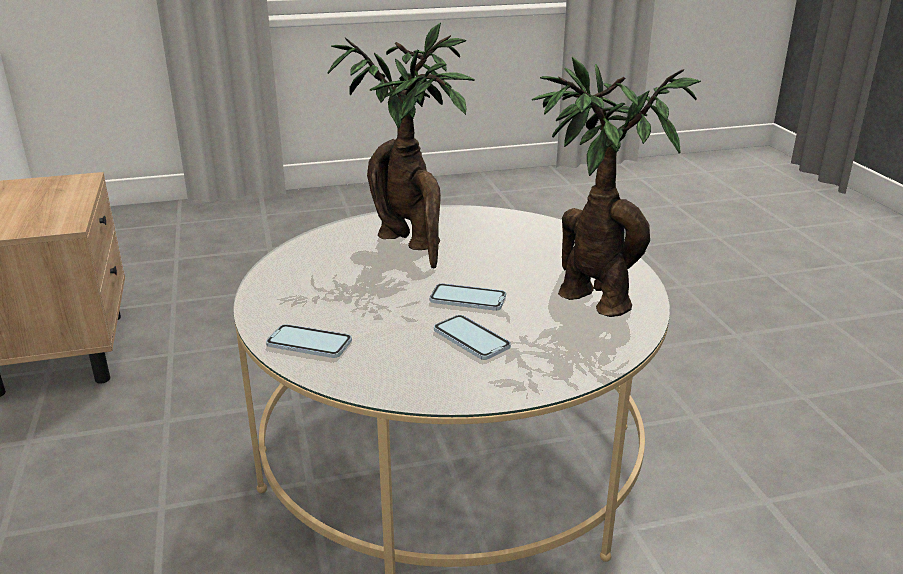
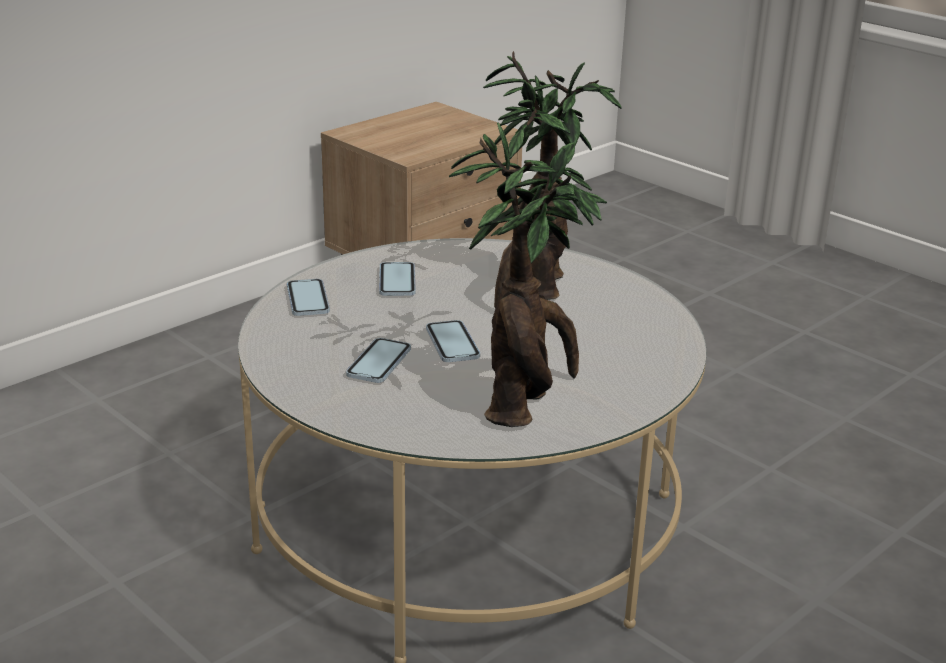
camera: 60 degrees right, 0 degrees up
none -> phone [379,262,416,296]

